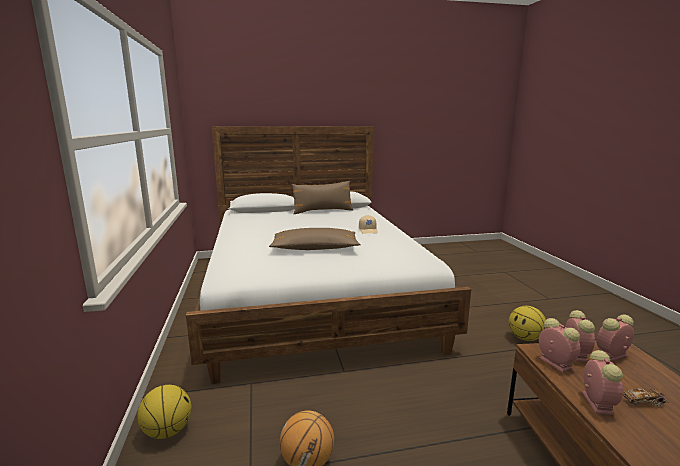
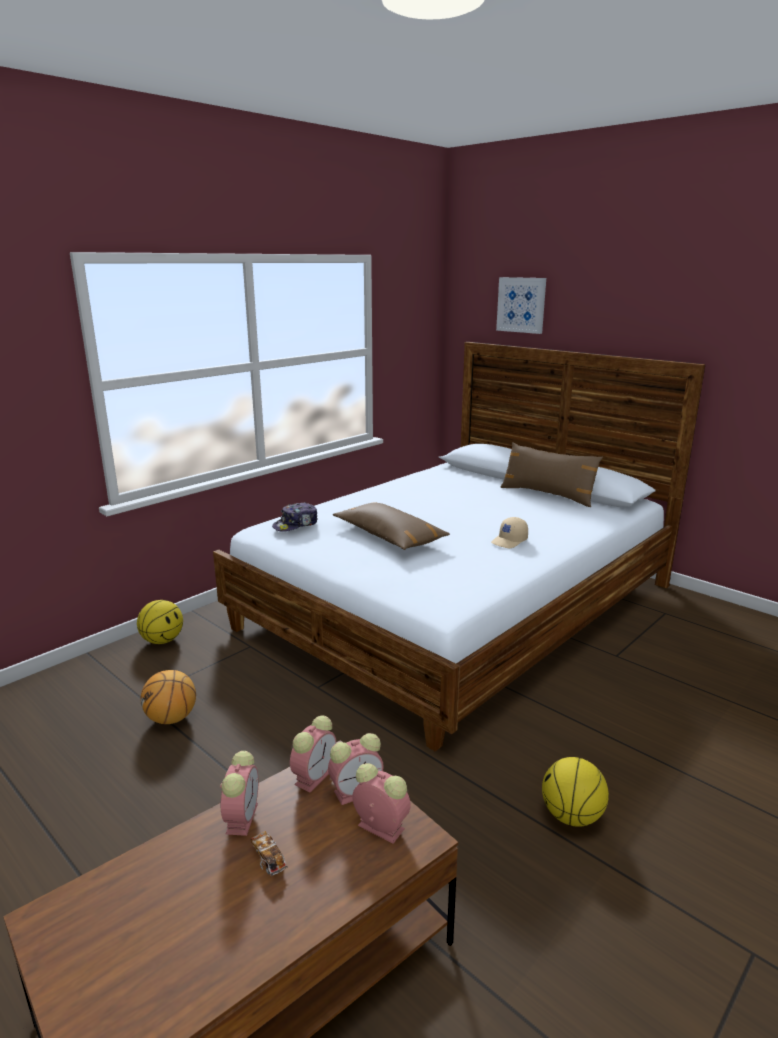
camera: 55 degrees right, 5 degrees up
alarm clock [582,350,623,415] -> alarm clock turned 60 degrees counterclockwise [220,751,258,836]
none -> cap [272,502,318,532]
none -> picture [496,277,546,334]

